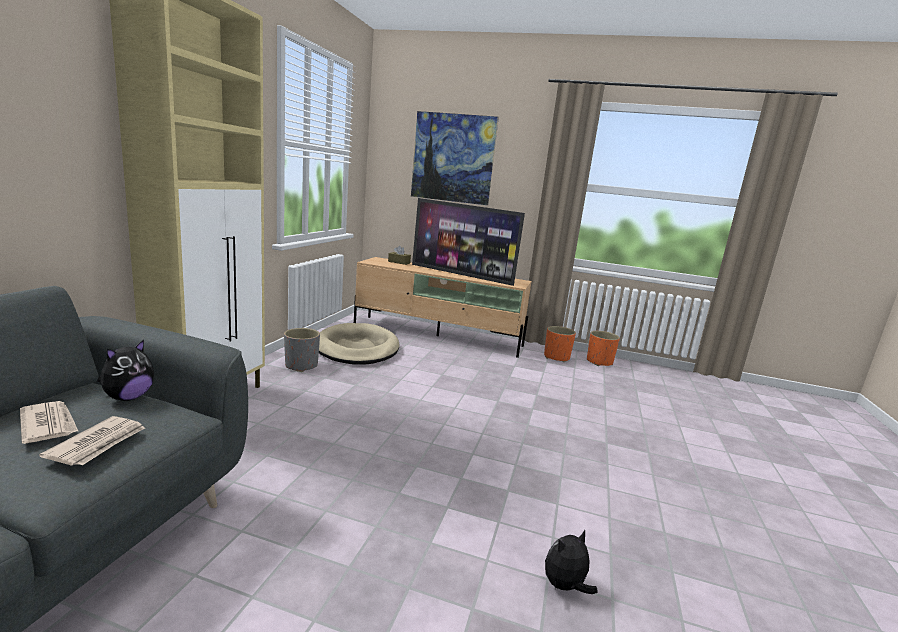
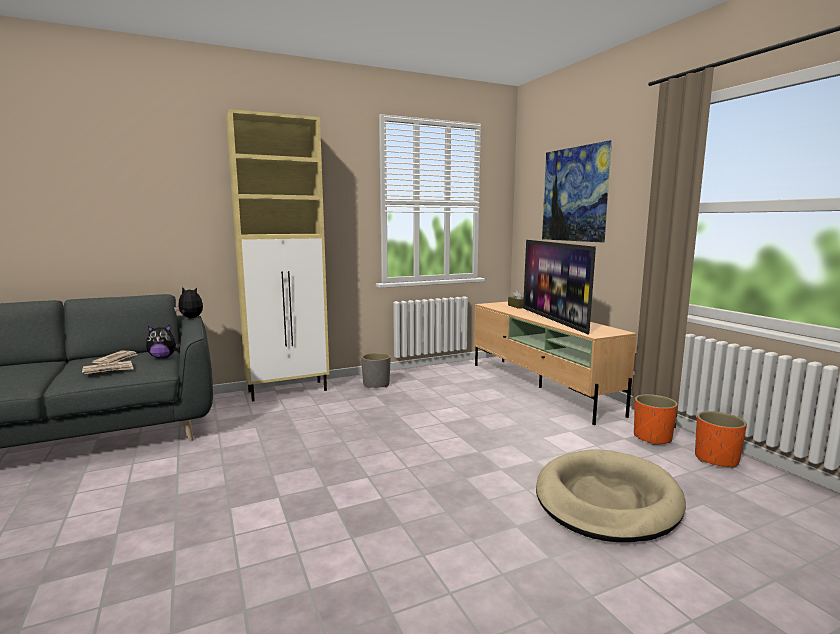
camera: 50 degrees right, 5 degrees down
beige dog bed [319,323,399,365] -> beige dog bed moved to [536,449,686,542]
plush toy [545,530,598,594] -> plush toy moved to [174,287,203,318]

